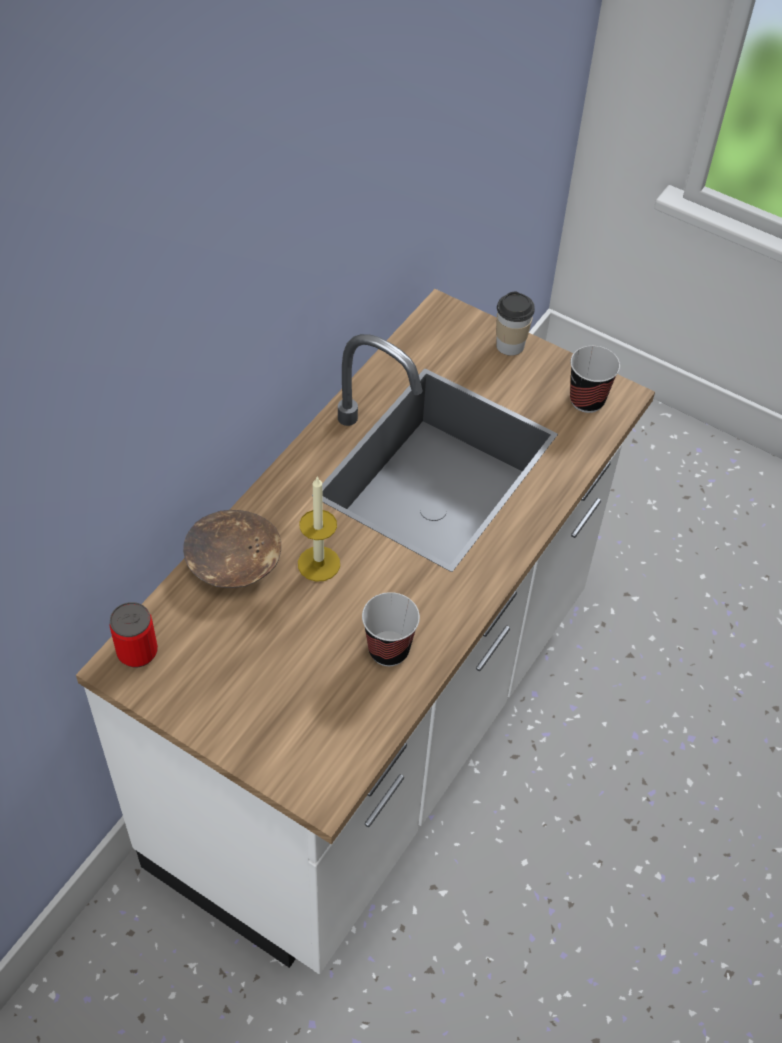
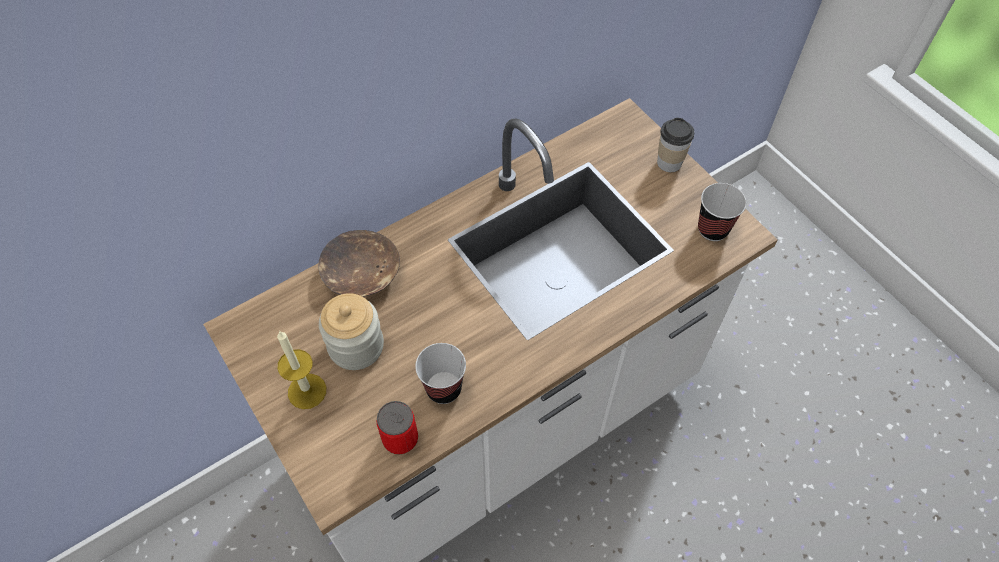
camera: 25 degrees right, 5 degrees up
can [109,602,158,667] -> can moved to [377,401,418,454]
candle [298,476,340,582] -> candle moved to [277,331,326,409]
none -> jar [319,293,384,370]

